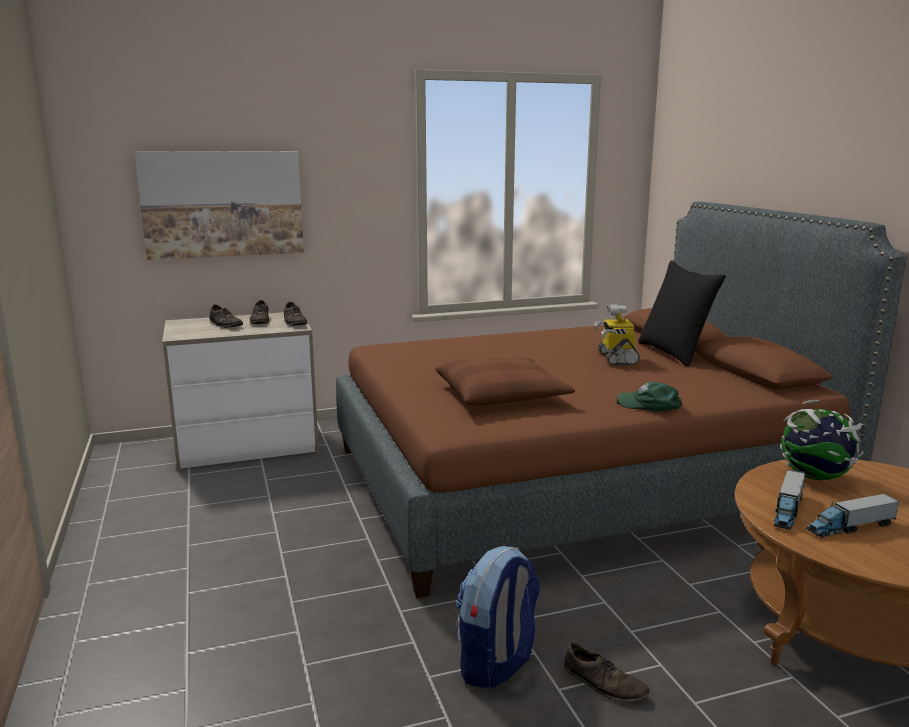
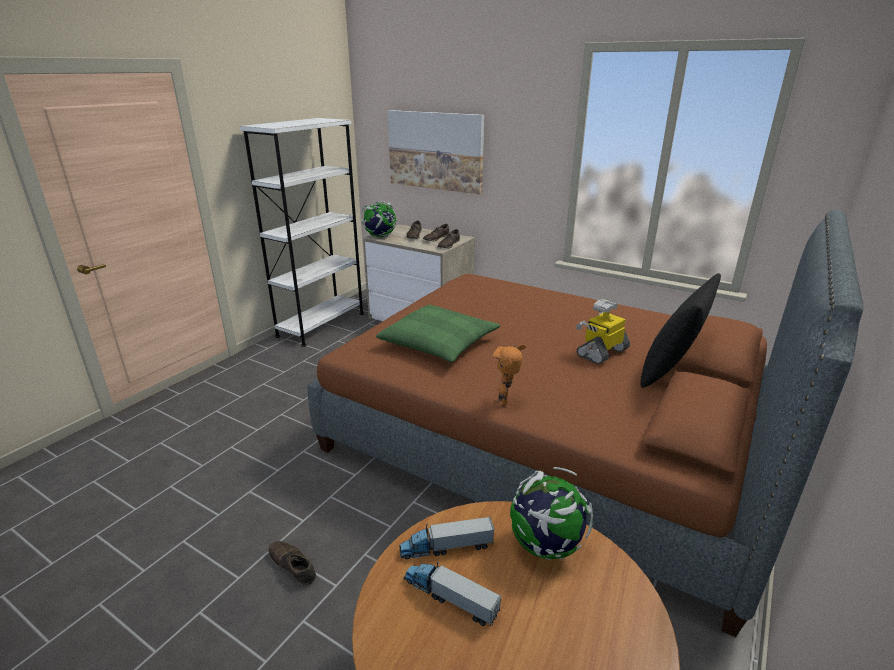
camera: 50 degrees right, 10 degrees up
brown pillow [435,358,575,405] -> green pillow [376,305,500,362]
backpack [456,546,540,689] -> none
brown shoe [564,643,650,703] -> brown shoe turned 135 degrees clockwise [268,541,316,586]
green cap [616,382,682,412] -> toy robot [492,344,527,406]
none -> white bookcase [239,118,364,347]
none -> globe [361,201,397,238]

